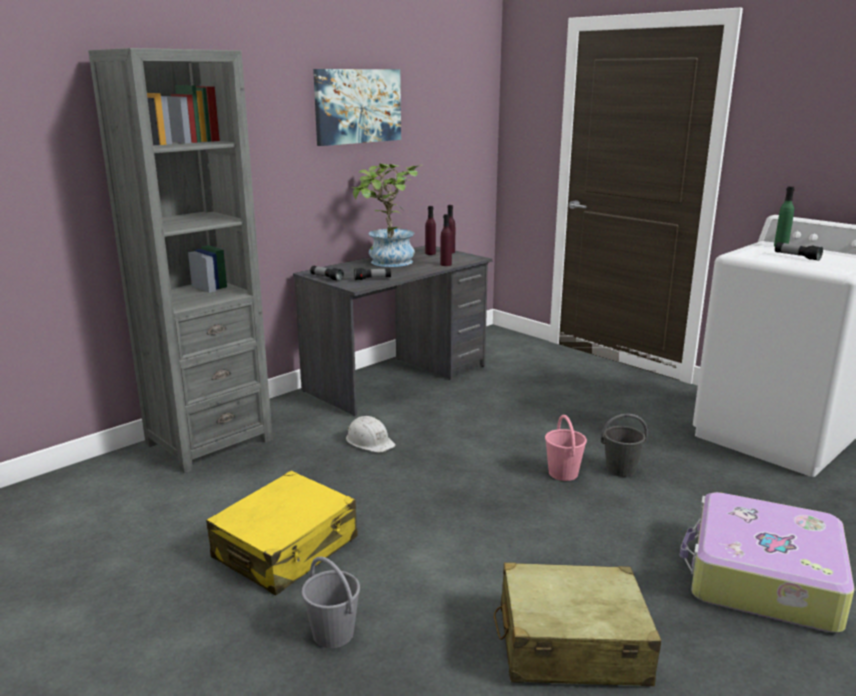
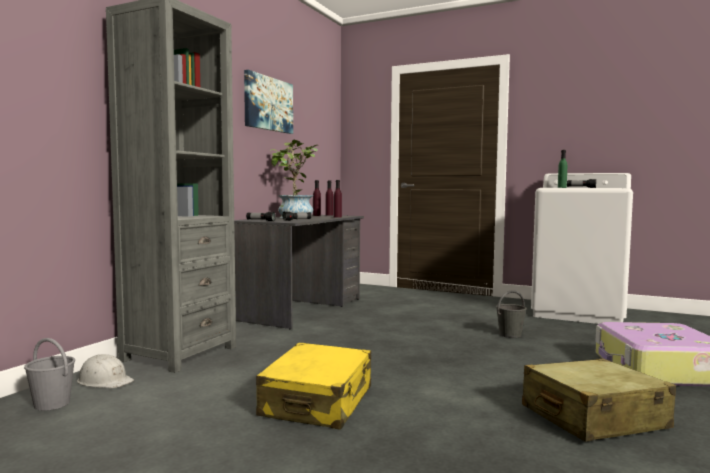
camera: 20 degrees left, 15 degrees down
grey bucket [302,556,360,648] -> grey bucket moved to [24,338,75,411]
white hard hat [346,416,396,453] -> white hard hat moved to [77,354,134,388]
pink bucket [545,415,587,481] -> none

